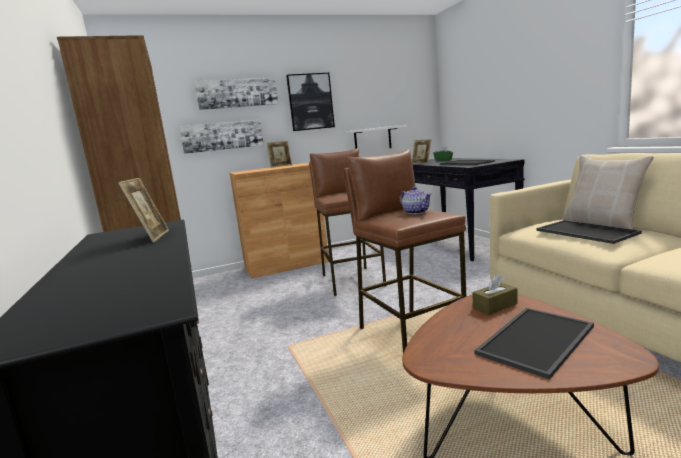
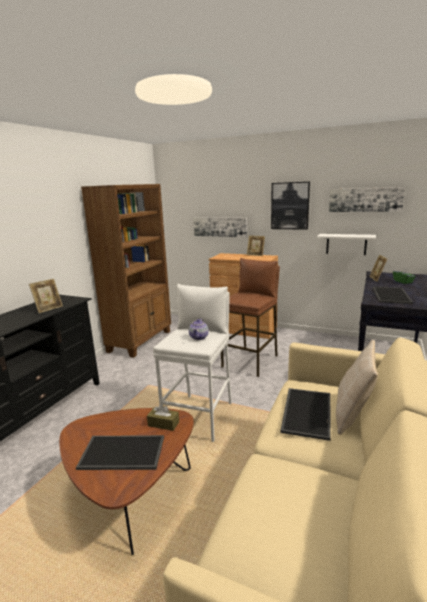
camera: 45 degrees right, 5 degrees up
picture [194,77,278,110] -> picture moved to [329,187,405,212]
brown stool [343,149,466,353] -> white stool [153,284,232,442]

